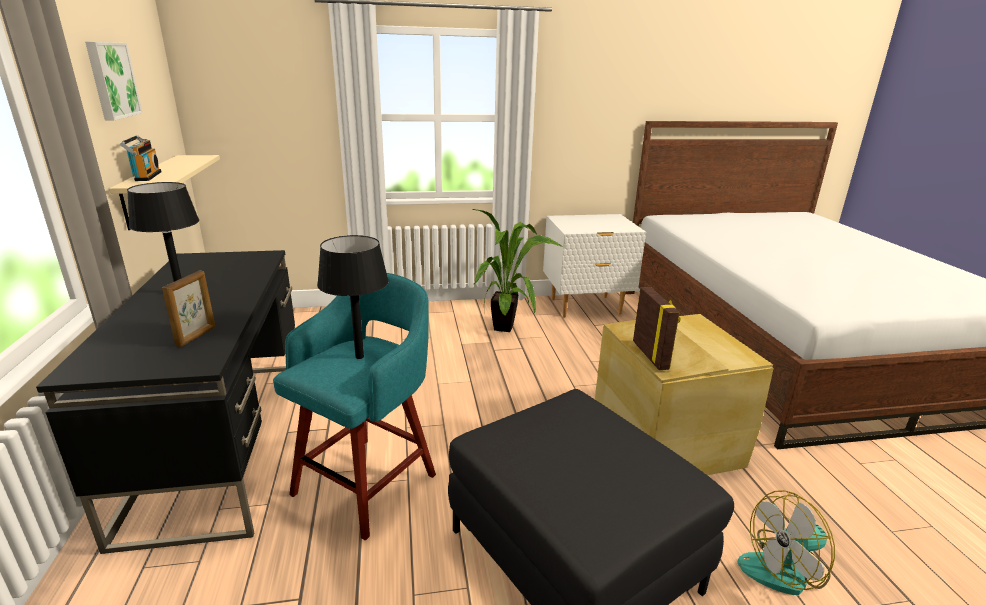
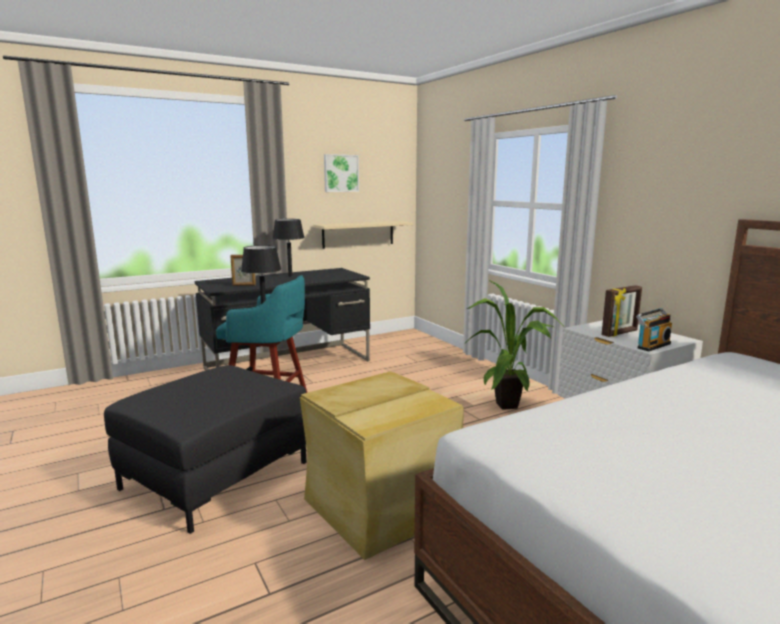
camera: 70 degrees right, 10 degrees down
radio [120,135,161,181] -> radio moved to [636,308,672,351]
picture frame [633,287,681,370] -> picture frame moved to [601,285,642,337]
fan [738,490,835,595] -> none

